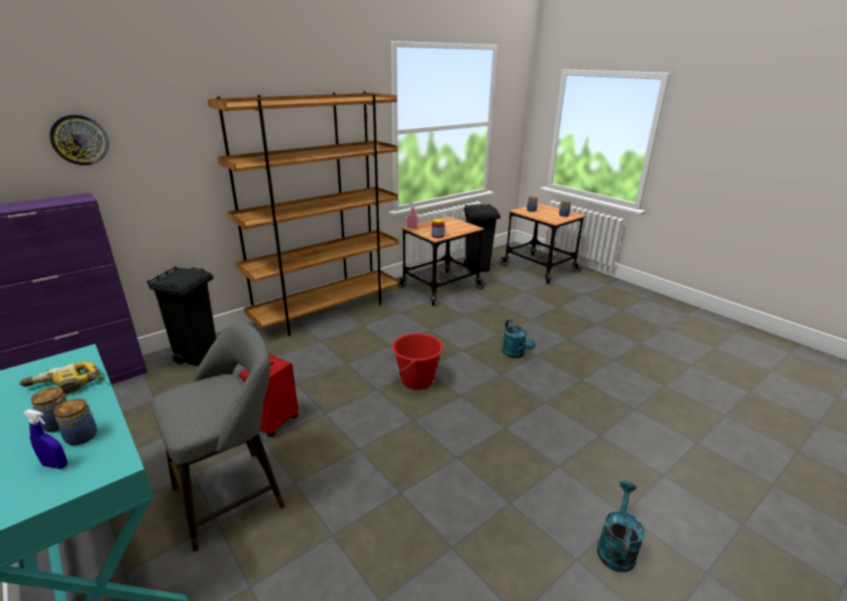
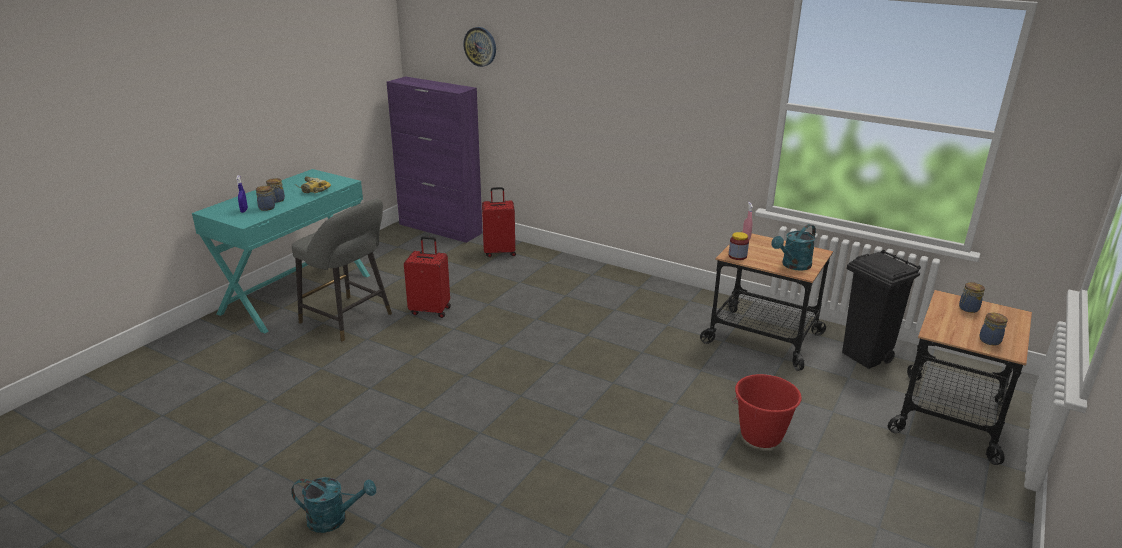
camera: 70 degrees right, 0 degrees up
black trash can [147,266,216,366] -> red suitcase [482,187,516,257]
brown bookcase [207,91,399,336] -> none
red bucket [392,333,443,390] -> red bucket moved to [732,374,802,448]
turquoise watering can [502,320,536,358] -> turquoise watering can moved to [771,224,816,271]

